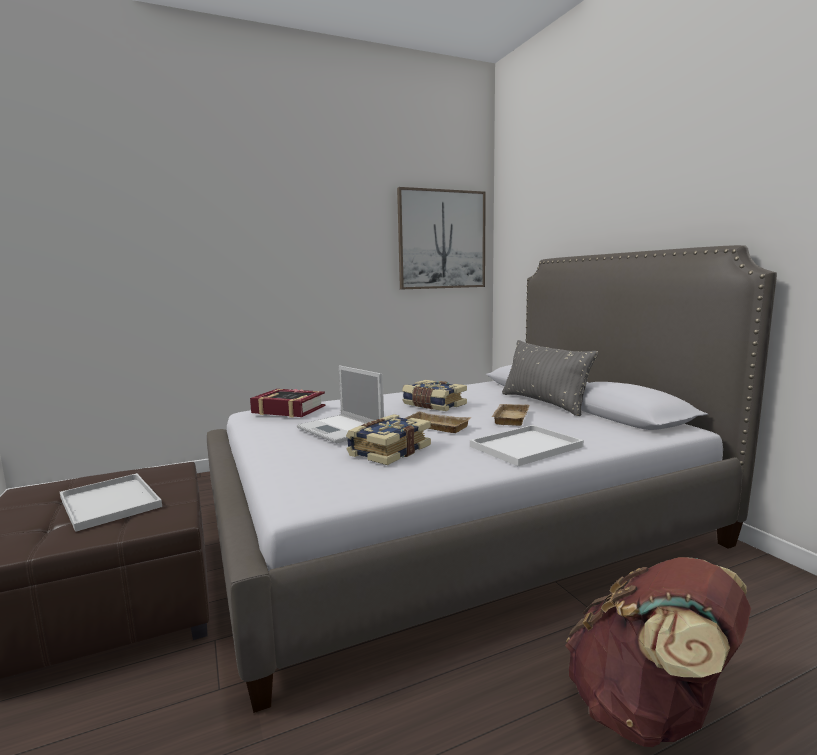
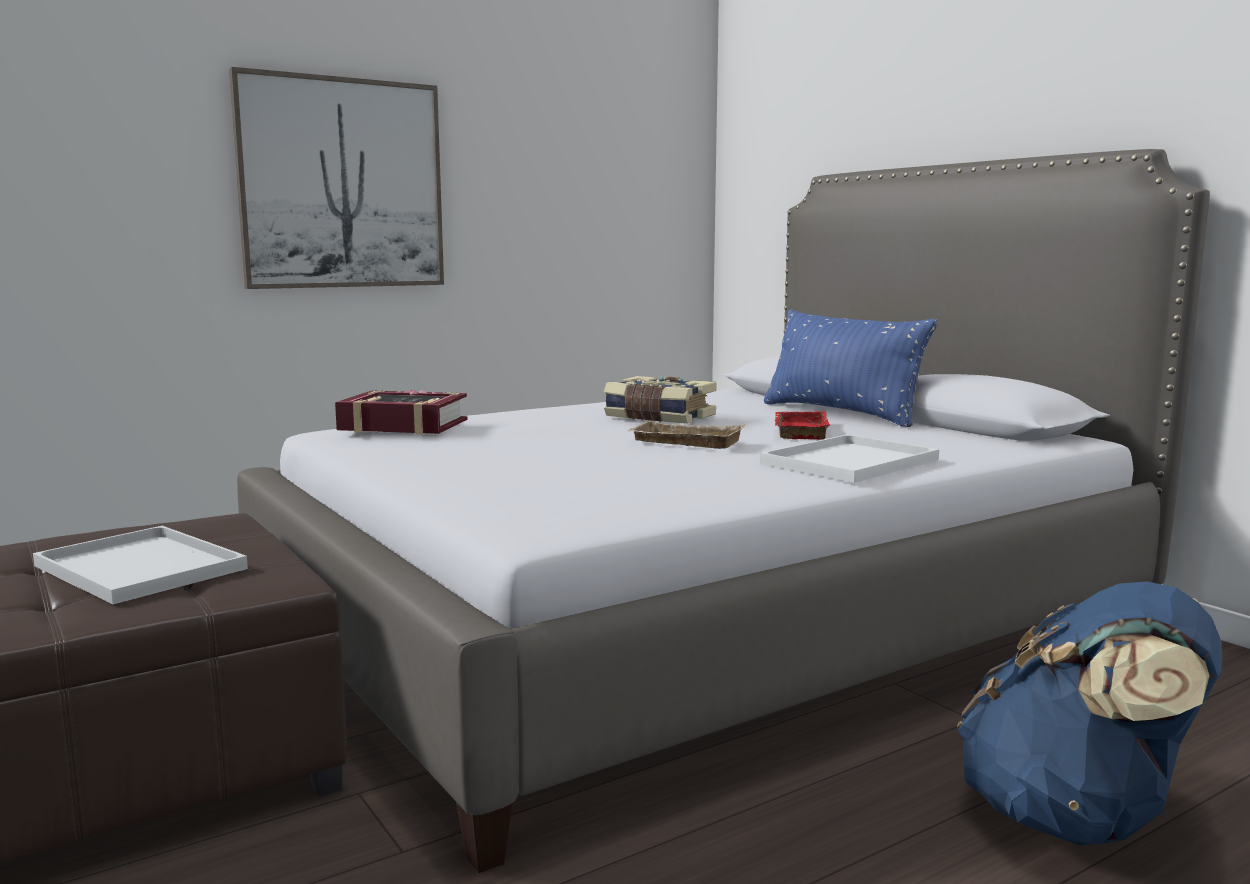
camera: 10 degrees left, 0 degrees up
laptop [297,365,384,443] -> none
book [346,414,431,465] -> none
picture [397,187,486,289] -> picture moved to [229,67,444,289]
beige tray [492,404,529,426] -> red tray [774,411,830,439]
grey pillow [502,340,598,416] -> blue pillow [764,310,937,427]
brown backpack [565,557,751,747] -> blue backpack [957,582,1222,845]

